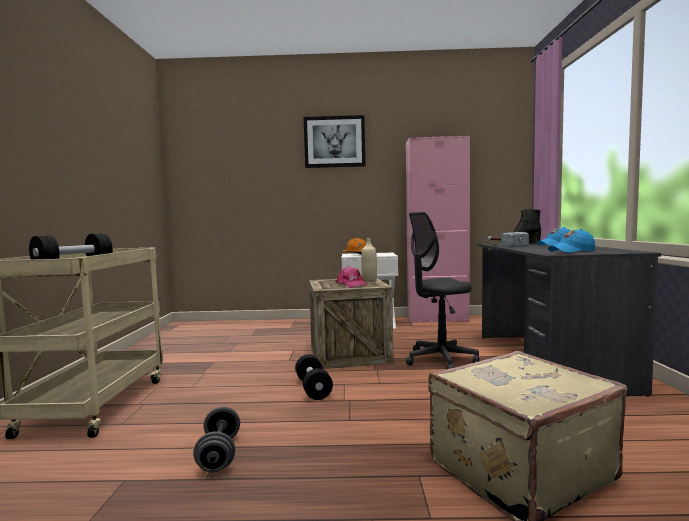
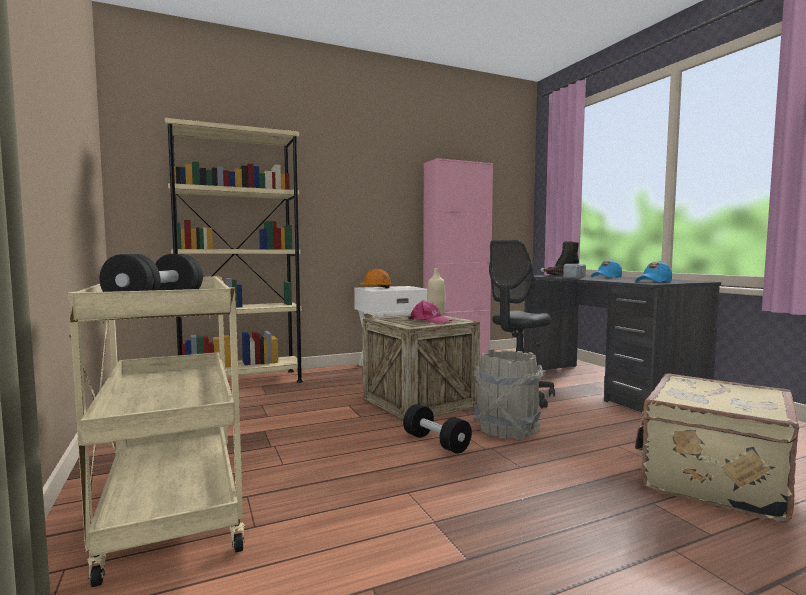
camera: 25 degrees left, 0 degrees up
grey dumbbell [193,407,240,473] -> none
picture [304,115,365,168] -> none
none -> beige bookcase [165,117,303,383]
none -> grey bucket [474,350,543,440]

